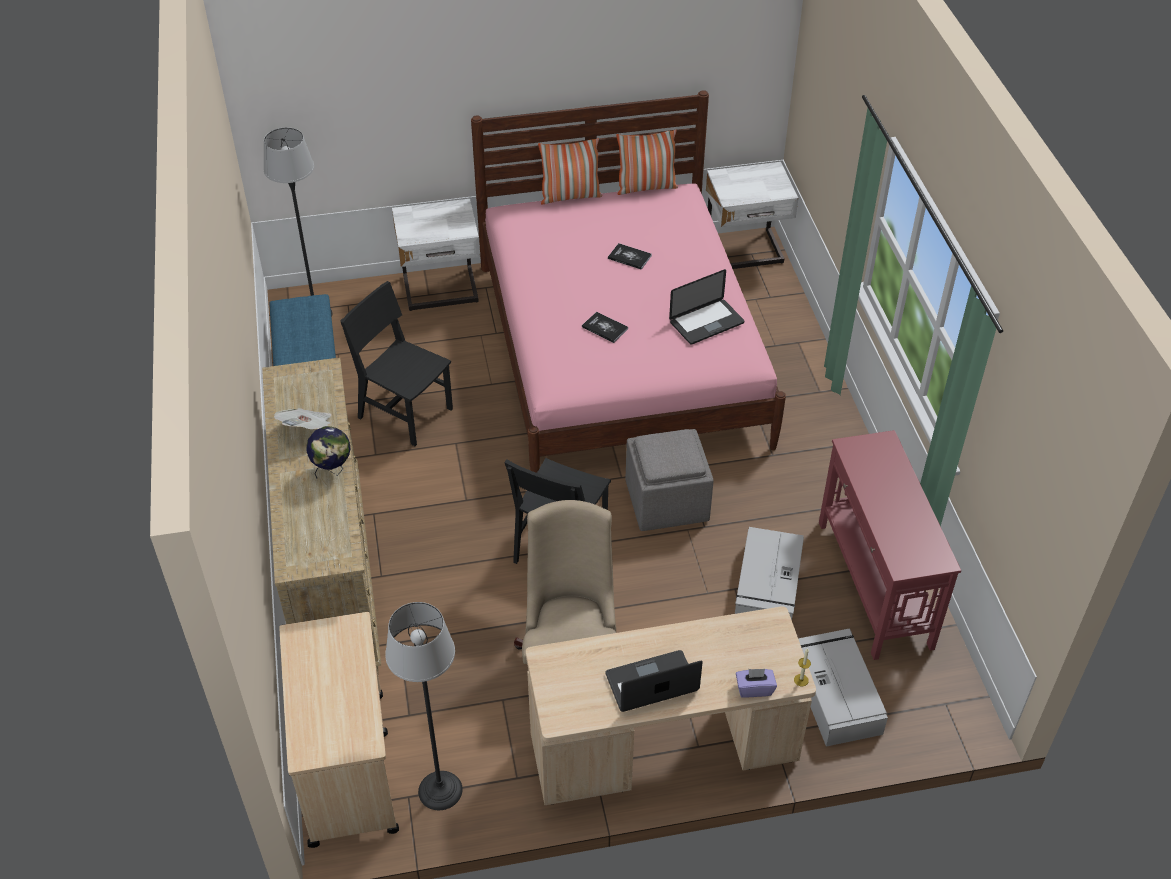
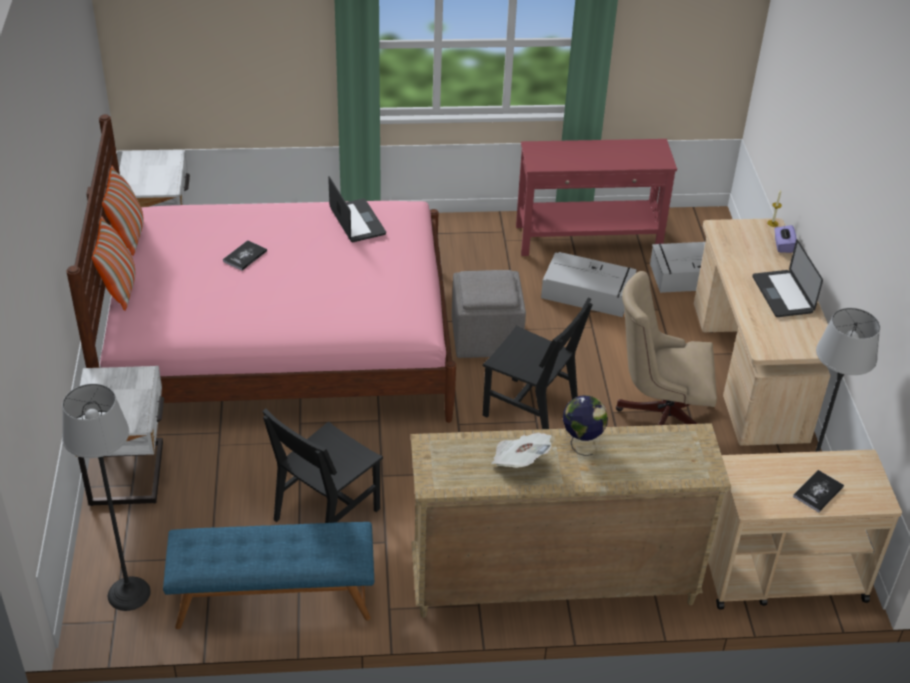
camera: 85 degrees left, 5 degrees down
book [582,312,628,343] -> book moved to [793,470,844,512]

